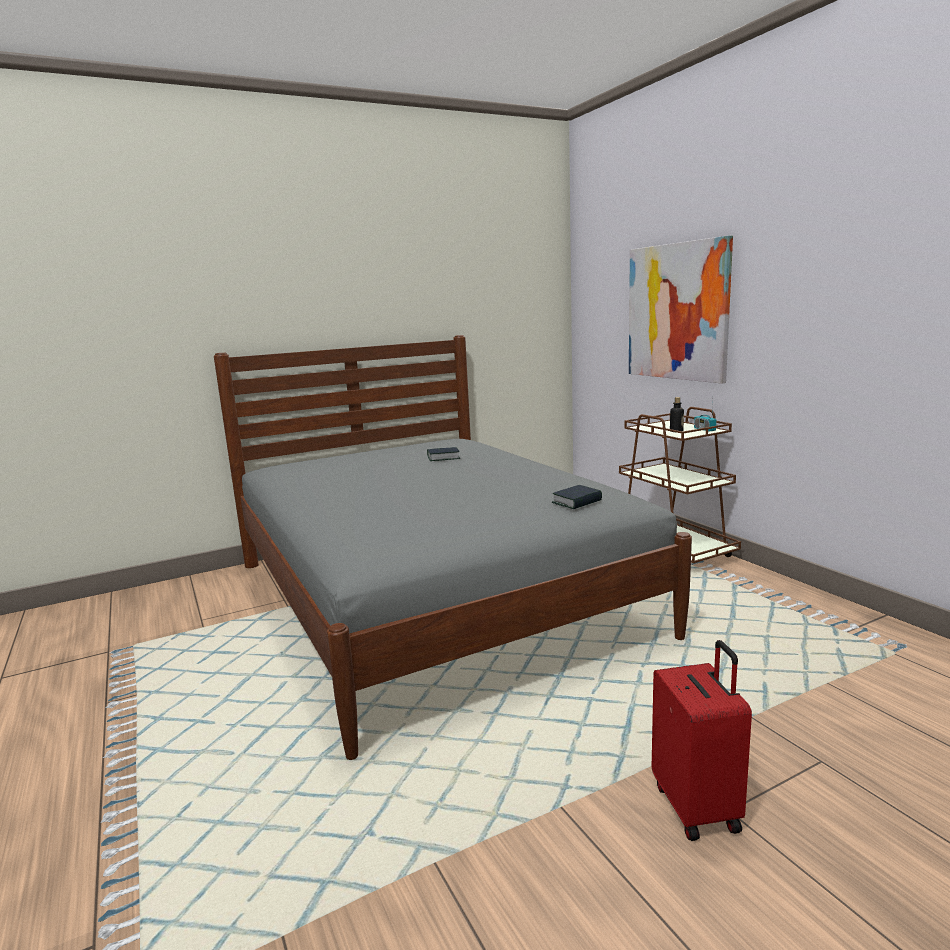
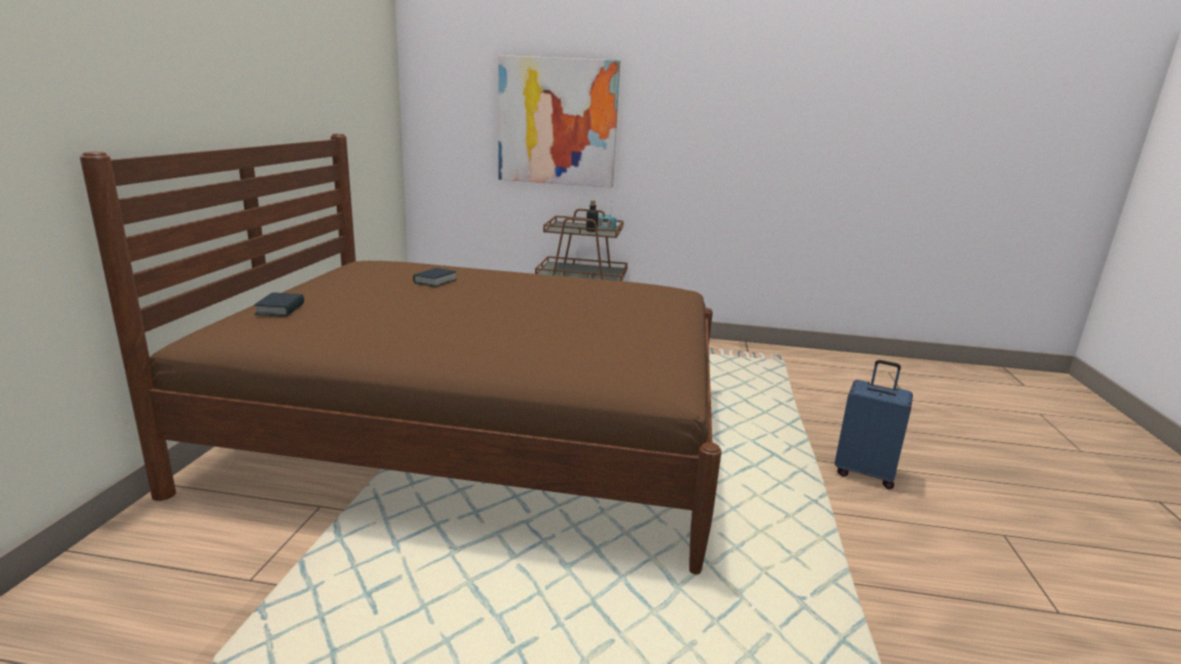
camera: 55 degrees left, 5 degrees up
grey bed [214,335,692,760] -> brown bed [80,134,722,574]
book [552,485,602,509] -> book moved to [254,292,304,317]
red suitcase [652,640,752,841] -> blue suitcase [835,360,913,489]

